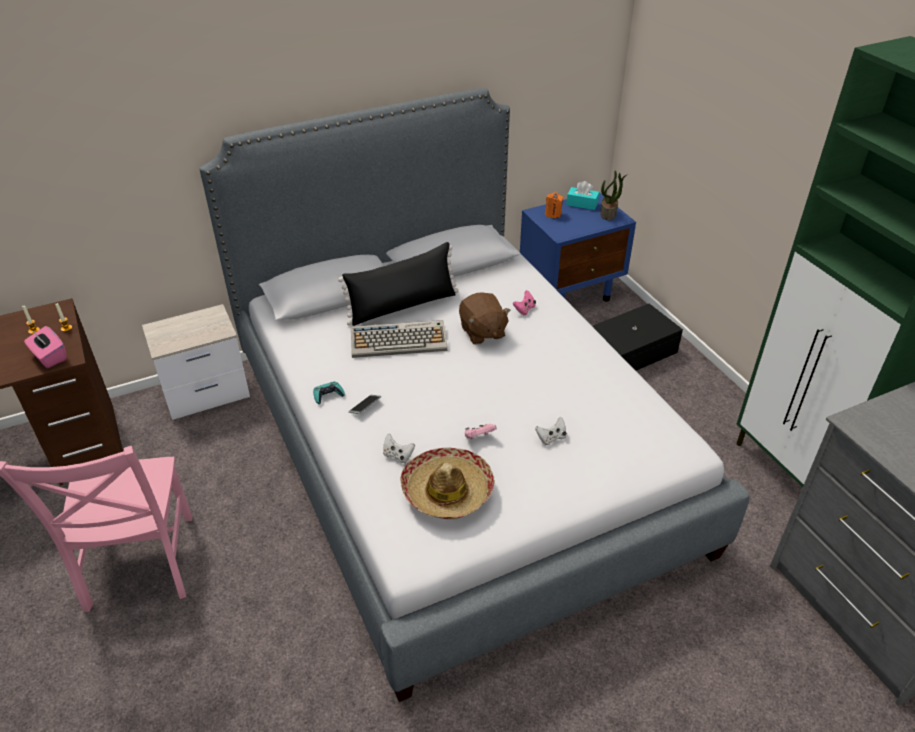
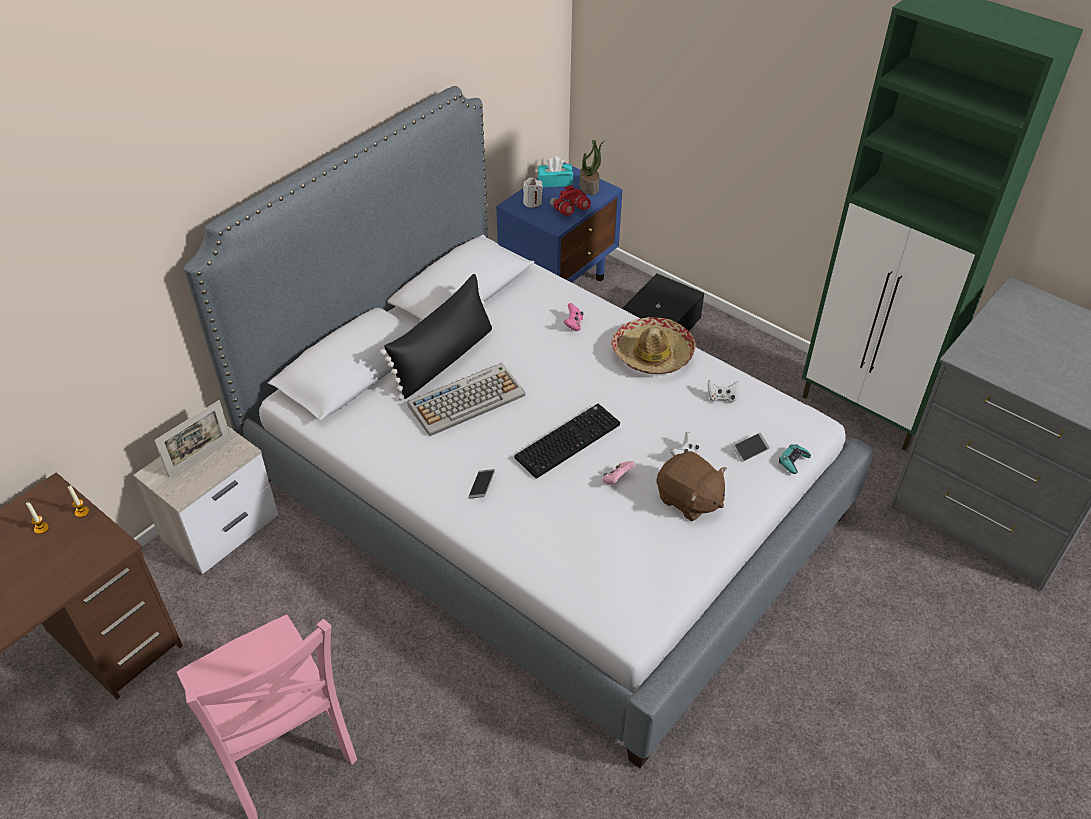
camera: 25 degrees left, 5 degrees up
pink tissue box [24,326,67,368] -> none
turquoise game controller [313,382,345,404] -> turquoise game controller moved to [779,444,811,474]
white game controller [383,434,415,463] -> white game controller moved to [707,380,740,403]
hat [401,447,495,519] -> hat moved to [611,317,696,374]
brown plush toy [459,292,511,345] -> brown plush toy moved to [656,451,727,522]
orange candle [545,192,563,218] -> white candle [523,178,543,208]
none -> picture frame [154,400,231,477]
none -> keyboard [515,404,620,479]
none -> red binoculars [550,185,591,216]
none -> phone [733,433,770,462]

